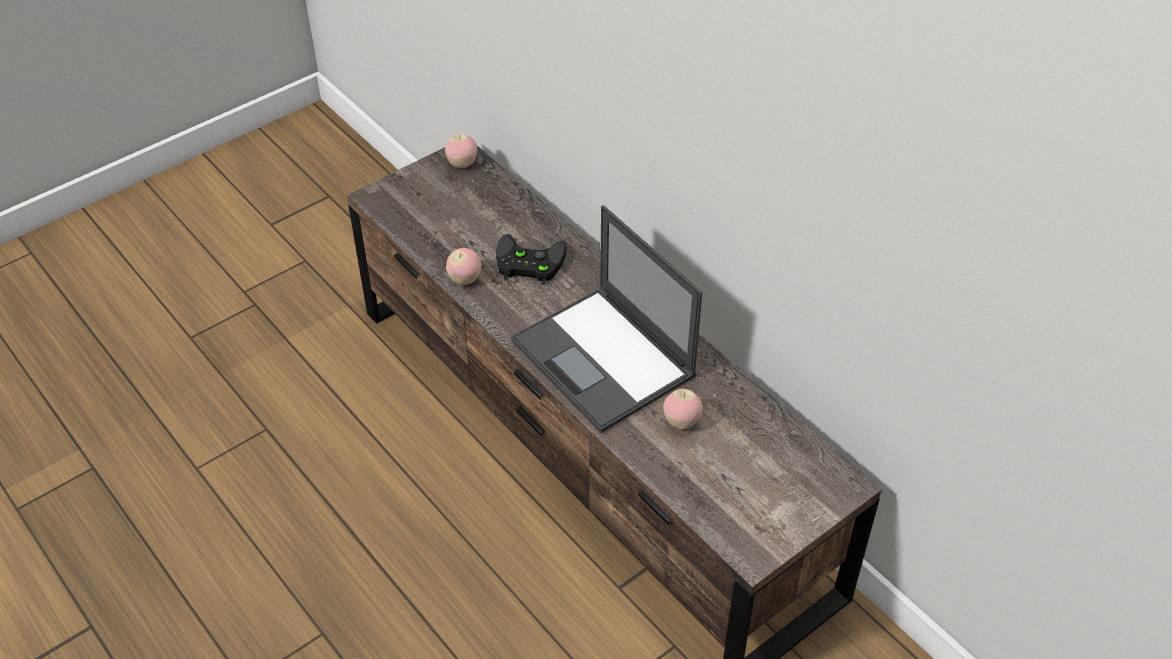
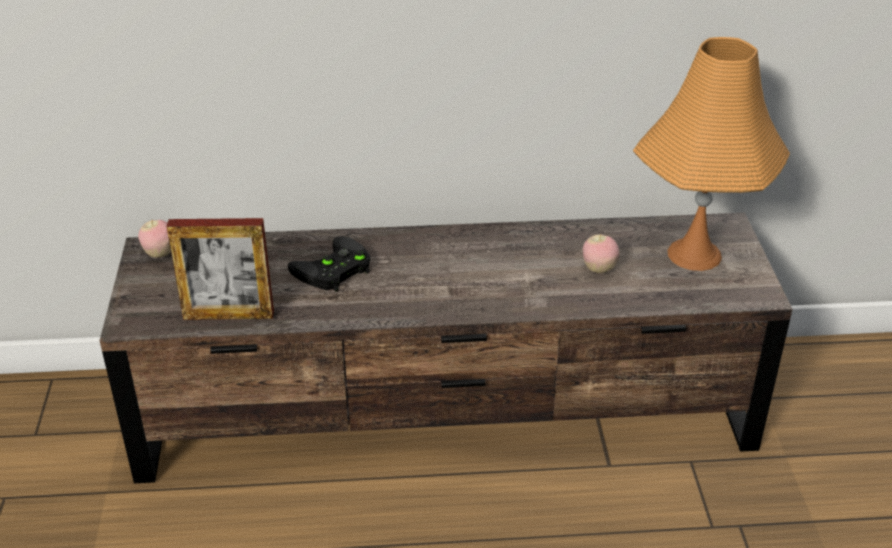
camera: 55 degrees left, 10 degrees down
apple [446,248,481,285] -> none
laptop [511,205,702,433] -> none
none -> picture frame [166,218,274,320]
none -> orange table lamp [633,37,790,271]

